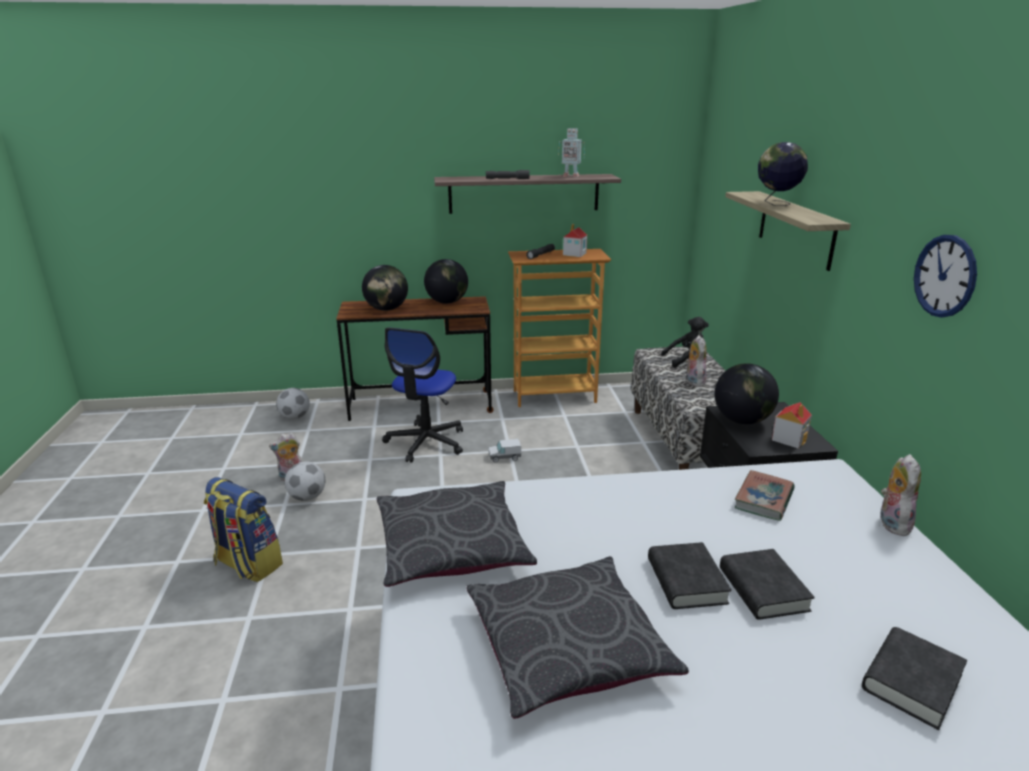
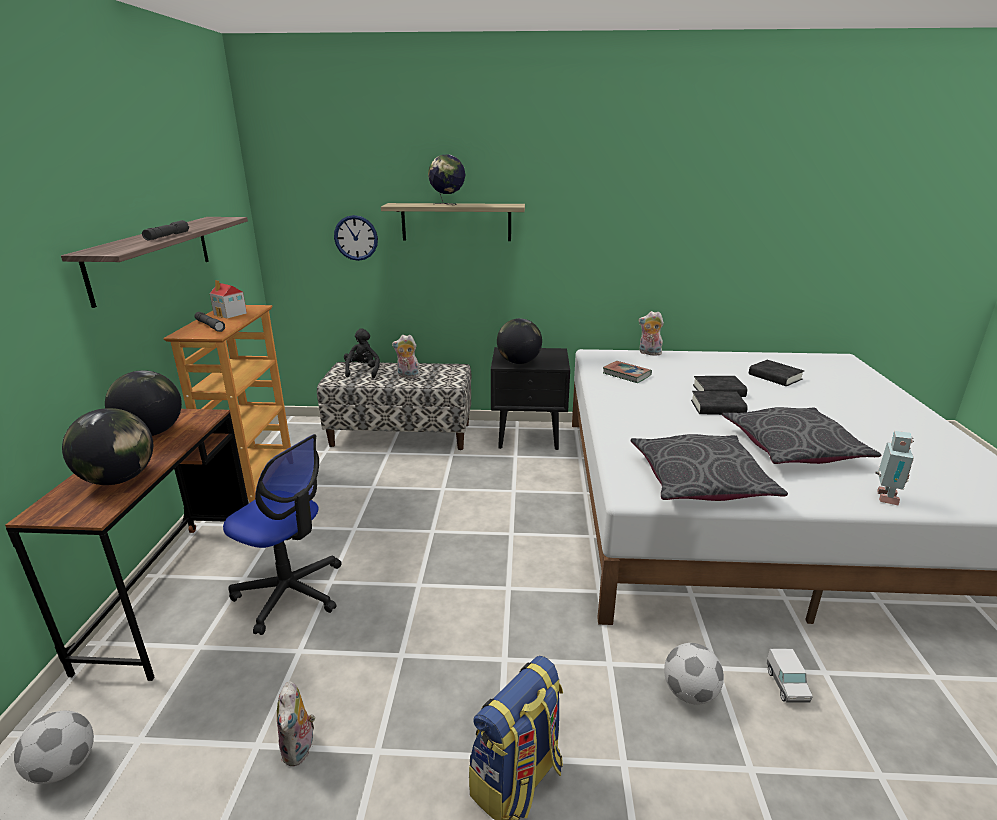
camera: 80 degrees left, 0 degrees up
football [285,462,326,501] -> football moved to [664,643,724,705]
toy truck [488,439,521,462] -> toy truck moved to [767,649,813,702]
toy robot [558,128,585,178] -> toy robot moved to [875,431,914,506]
toy house [772,402,812,449] -> none
wall clock [914,235,977,317] -> wall clock moved to [334,215,378,261]

